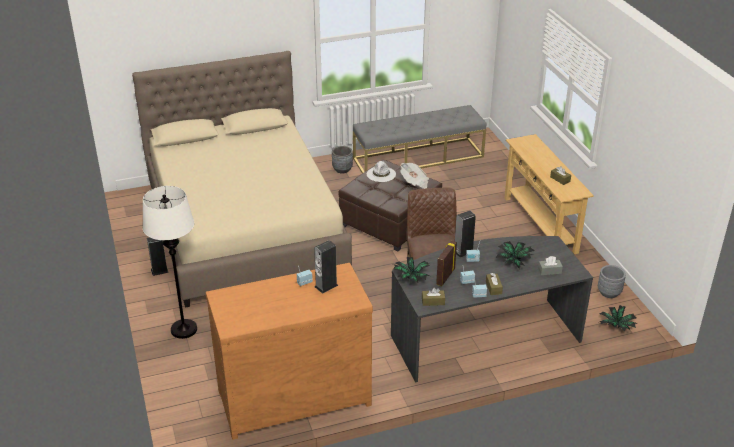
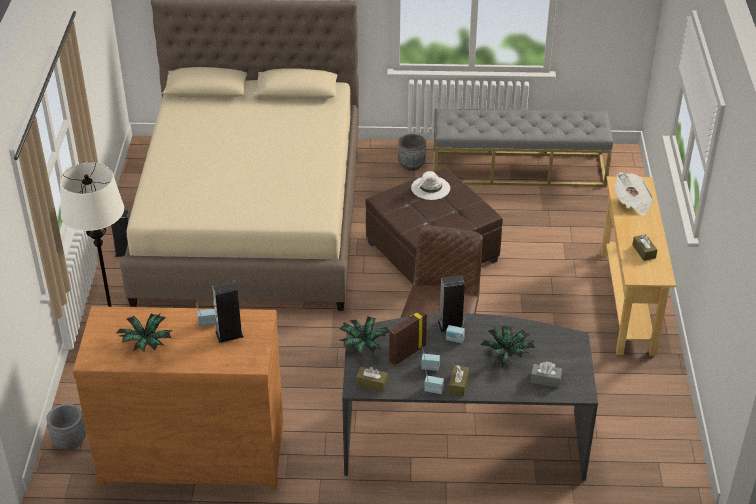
camera: 20 degrees right, 5 degrees up
newspaper [400,163,429,189] -> newspaper moved to [614,172,654,215]
grey planter [598,265,626,298] -> grey planter moved to [46,404,86,450]
potted plant [599,305,638,331] -> potted plant moved to [116,314,173,351]

